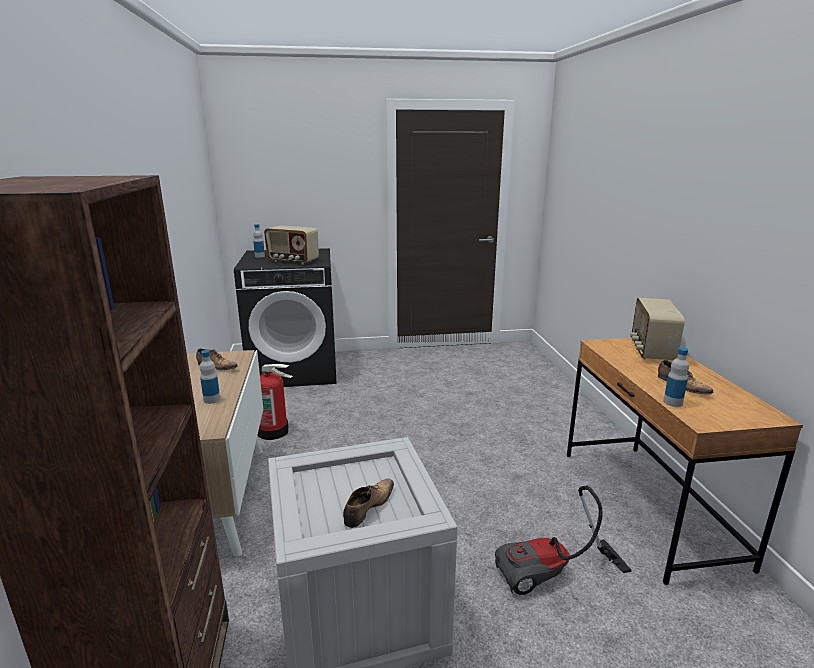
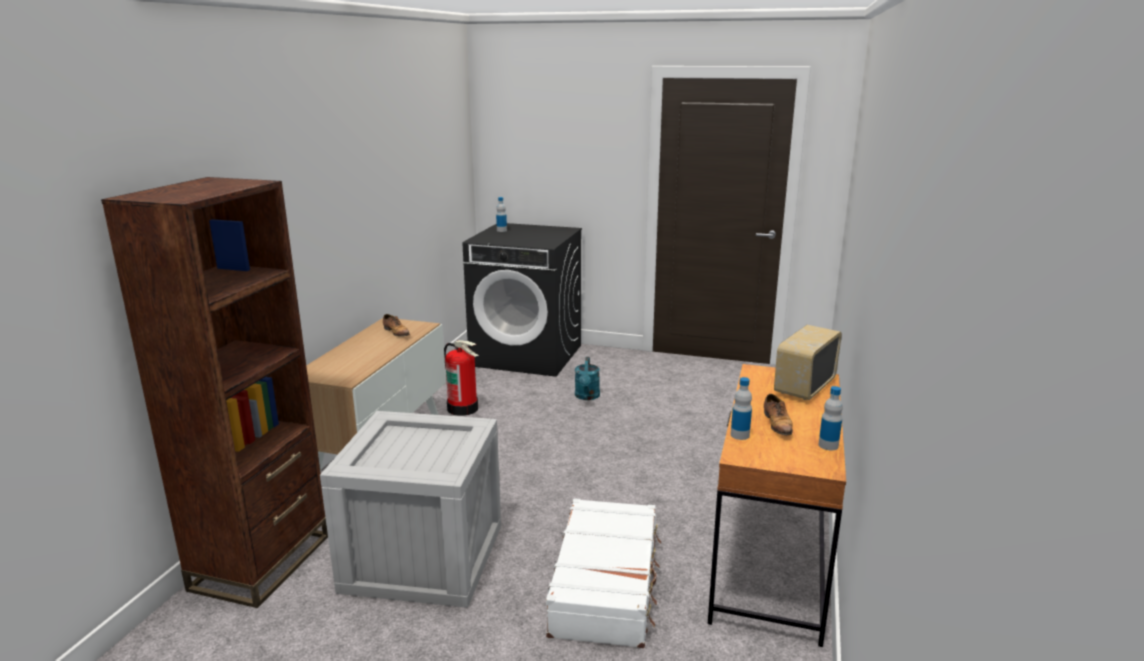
camera: 25 degrees right, 0 degrees up
bottle [200,350,220,404] -> bottle moved to [819,386,843,450]
radio [264,225,319,264] -> none
shoe [343,479,394,528] -> none
vacuum cleaner [495,485,632,595] -> white suitcase [546,498,661,648]
none -> turquoise watering can [575,357,600,400]

